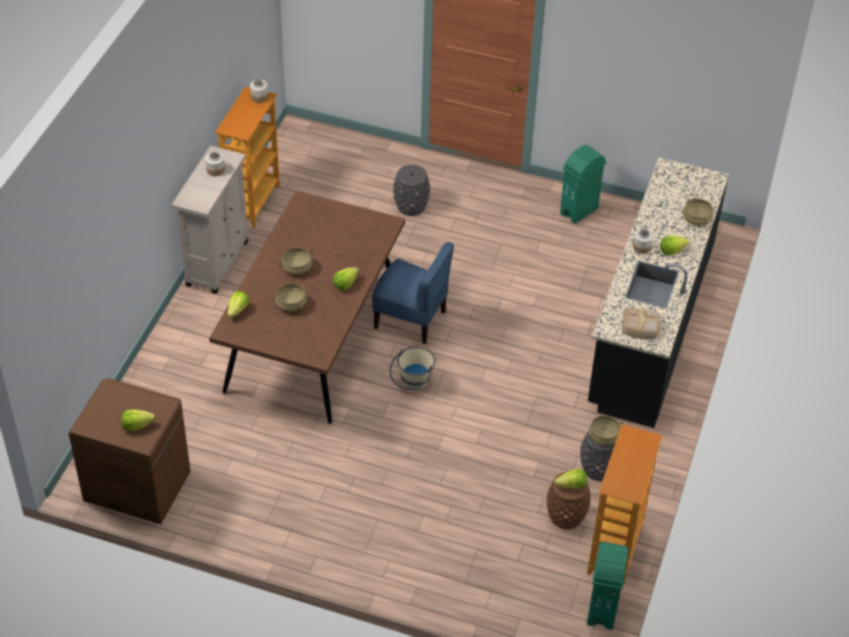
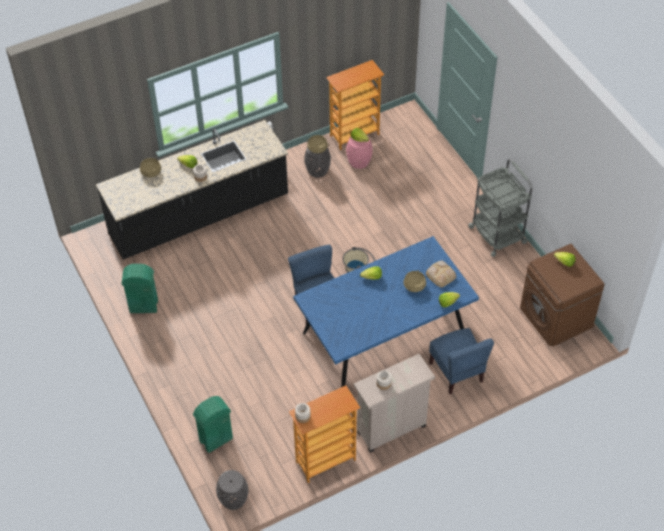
camera: 135 degrees left, 5 degrees up
brown dining table [209,191,405,424] -> blue dining table [293,236,479,387]
beige cooking pot [280,247,312,275] -> none
grey stool [393,165,430,216] -> grey stool moved to [216,470,248,510]
brown stool [547,472,591,529] -> pink stool [346,137,373,169]
green trash can [587,542,629,630] -> green trash can moved to [193,396,233,453]
bread [622,308,661,339] -> bread moved to [426,261,456,288]
none -> blue chair [429,328,494,394]
none -> grey cart [469,159,532,257]

